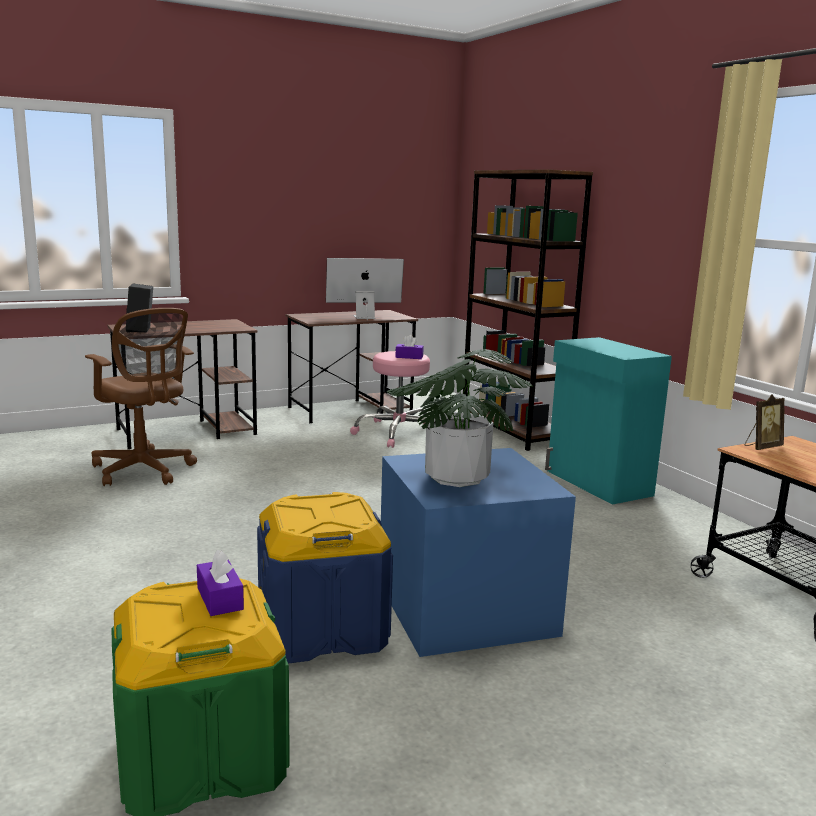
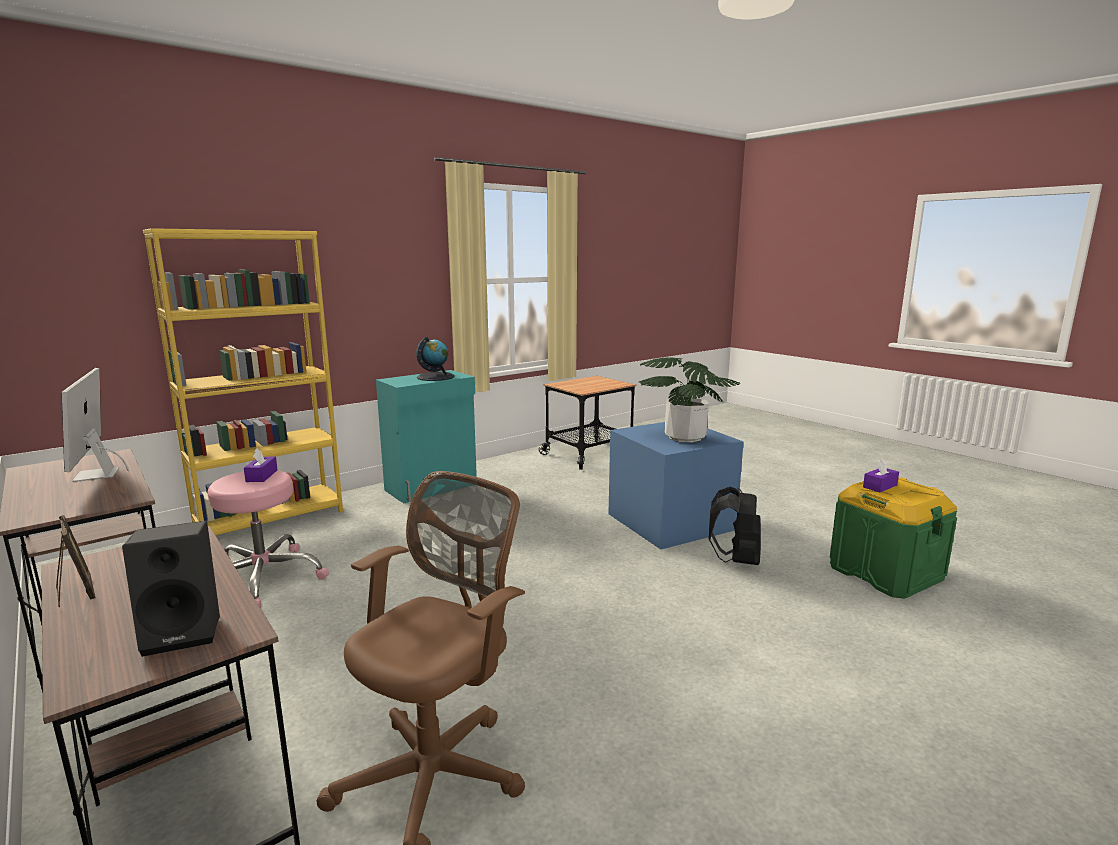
camera: 100 degrees left, 0 degrees up
blue storage box [257,492,393,664] -> black backpack [709,487,761,565]
brown bookcase [463,169,593,451] -> yellow bookcase [143,228,343,535]
picture frame [745,394,785,450] -> picture frame moved to [56,515,96,607]
none -> globe [416,337,455,381]

